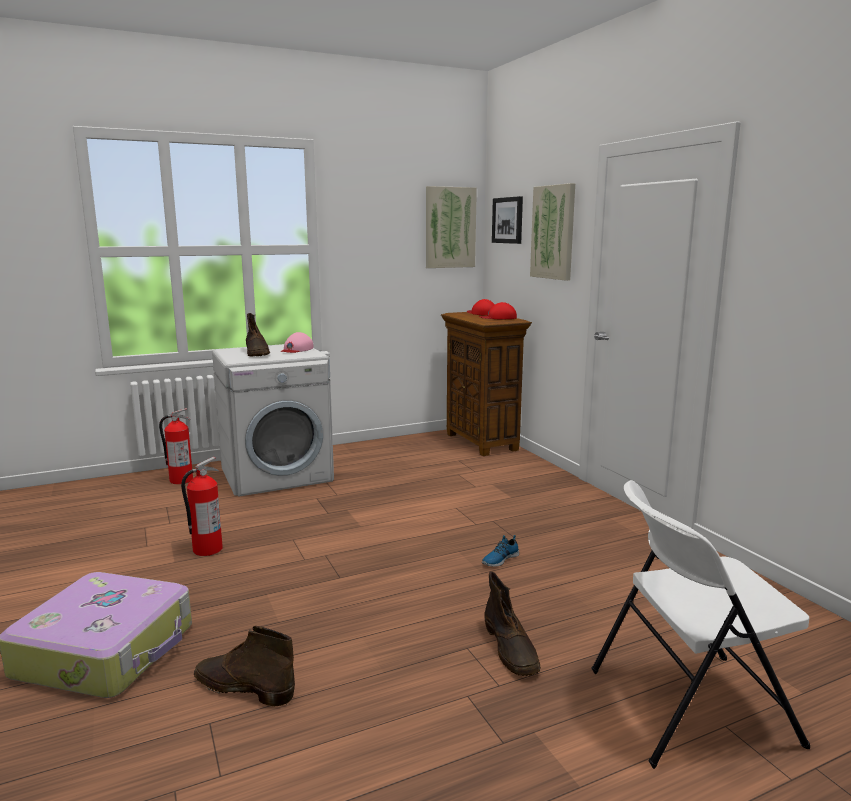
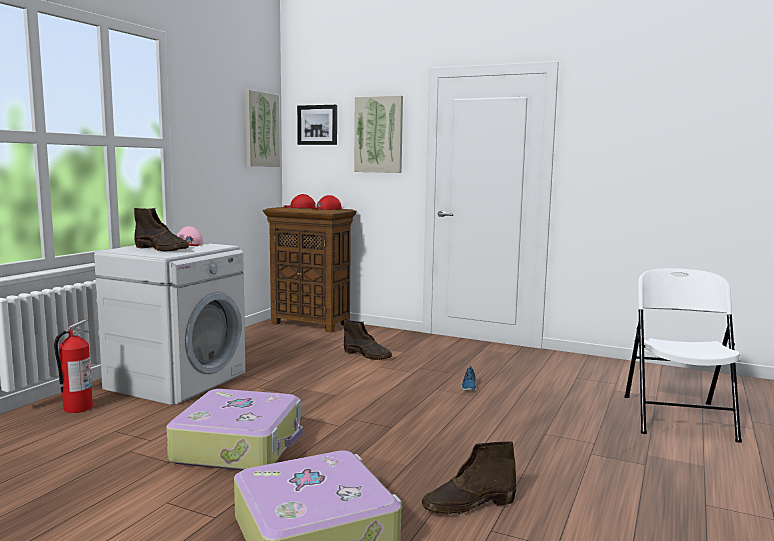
camera: 40 degrees left, 5 degrees down
fire extinguisher [181,457,223,556] -> suitcase [166,389,303,470]
brown boot [484,571,541,676] -> brown boot moved to [344,320,392,360]
white chair [592,480,810,769] -> white chair turned 150 degrees clockwise [624,268,742,443]

